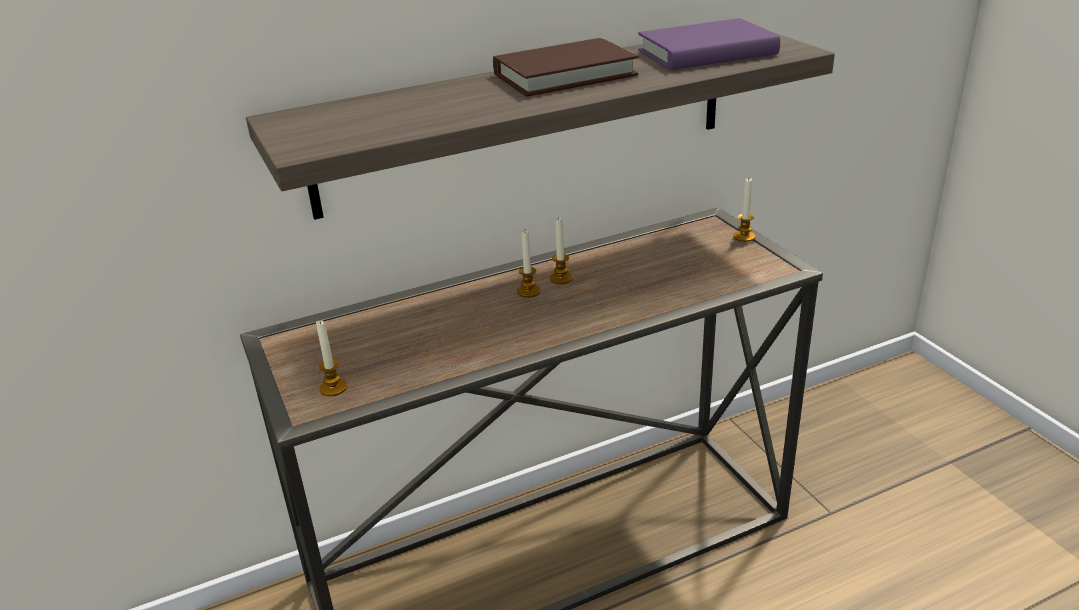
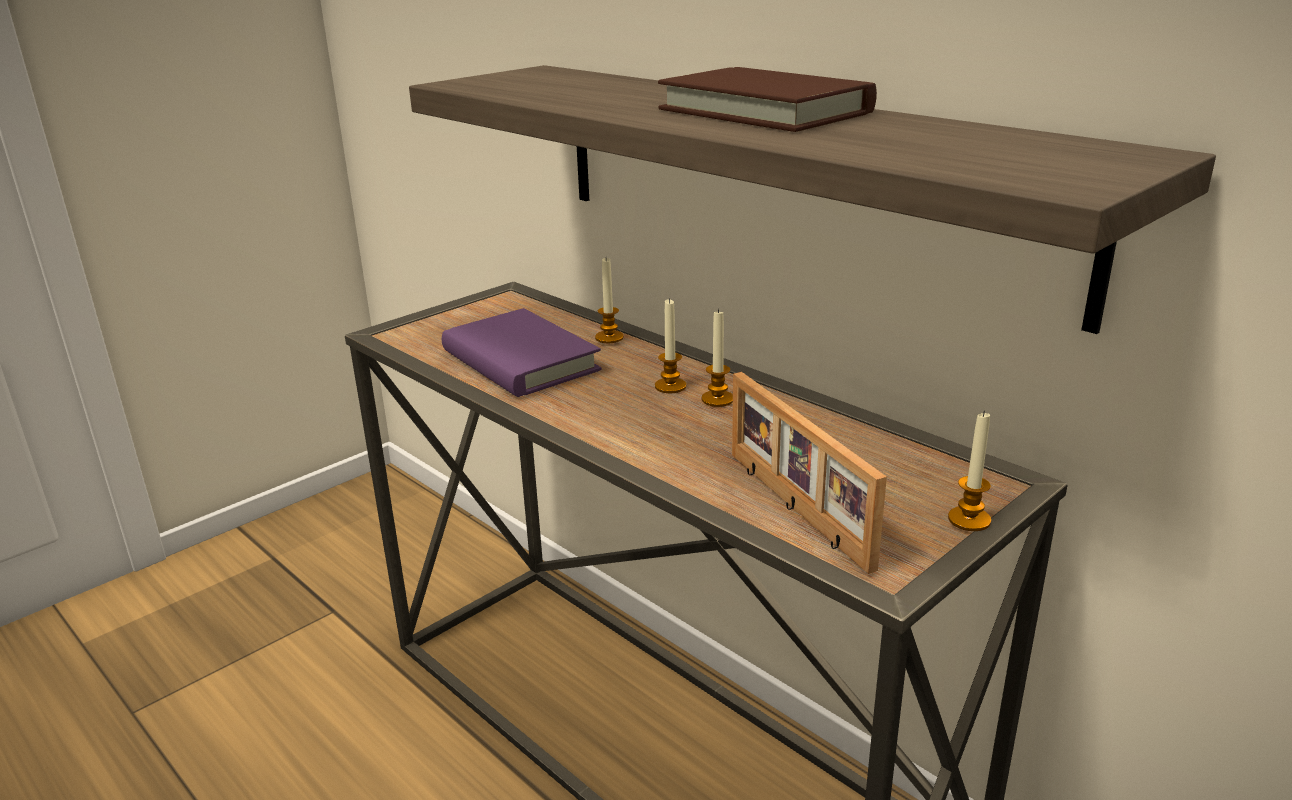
camera: 70 degrees right, 5 degrees down
candle [316,320,347,396] -> candle moved to [595,258,624,343]
purple book [638,18,780,70] -> purple book moved to [442,308,602,397]
none -> picture frame [732,372,887,574]

